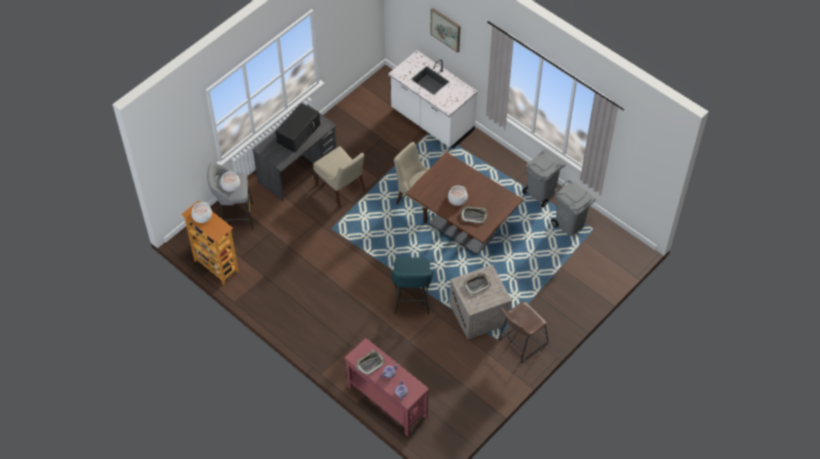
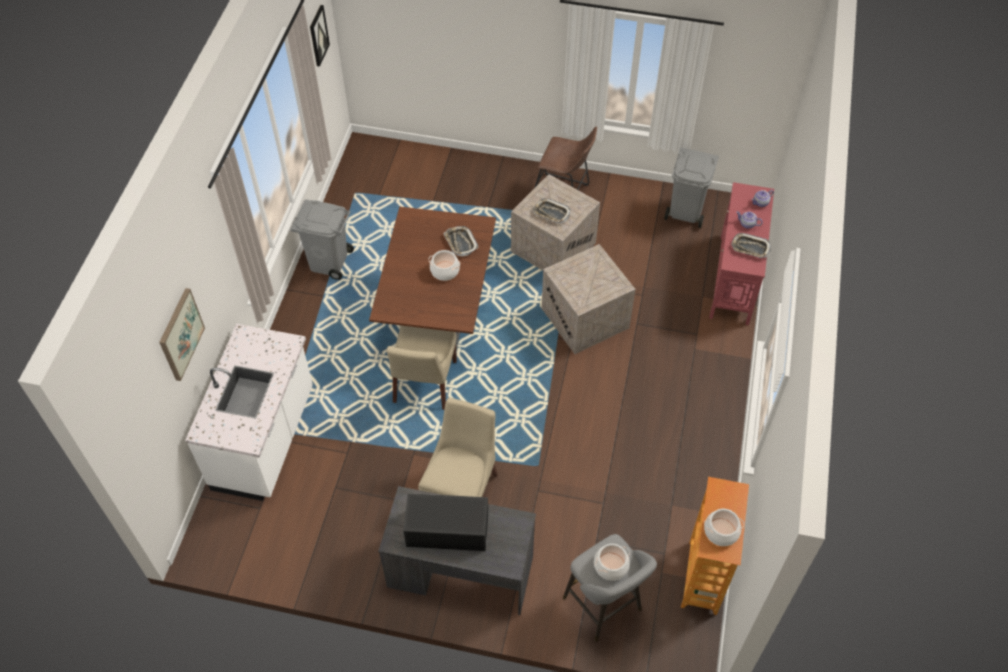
camera: 120 degrees left, 0 degrees up
turquoise stool [391,258,433,314] -> crate [541,244,636,354]
grey trash can [551,180,596,236] -> grey trash can moved to [664,148,719,228]
none -> picture [310,5,330,67]

